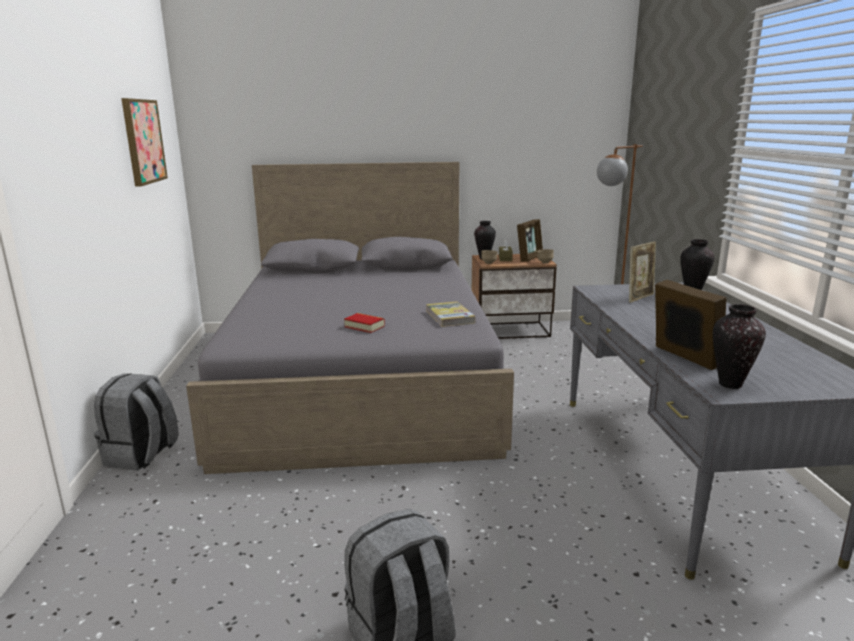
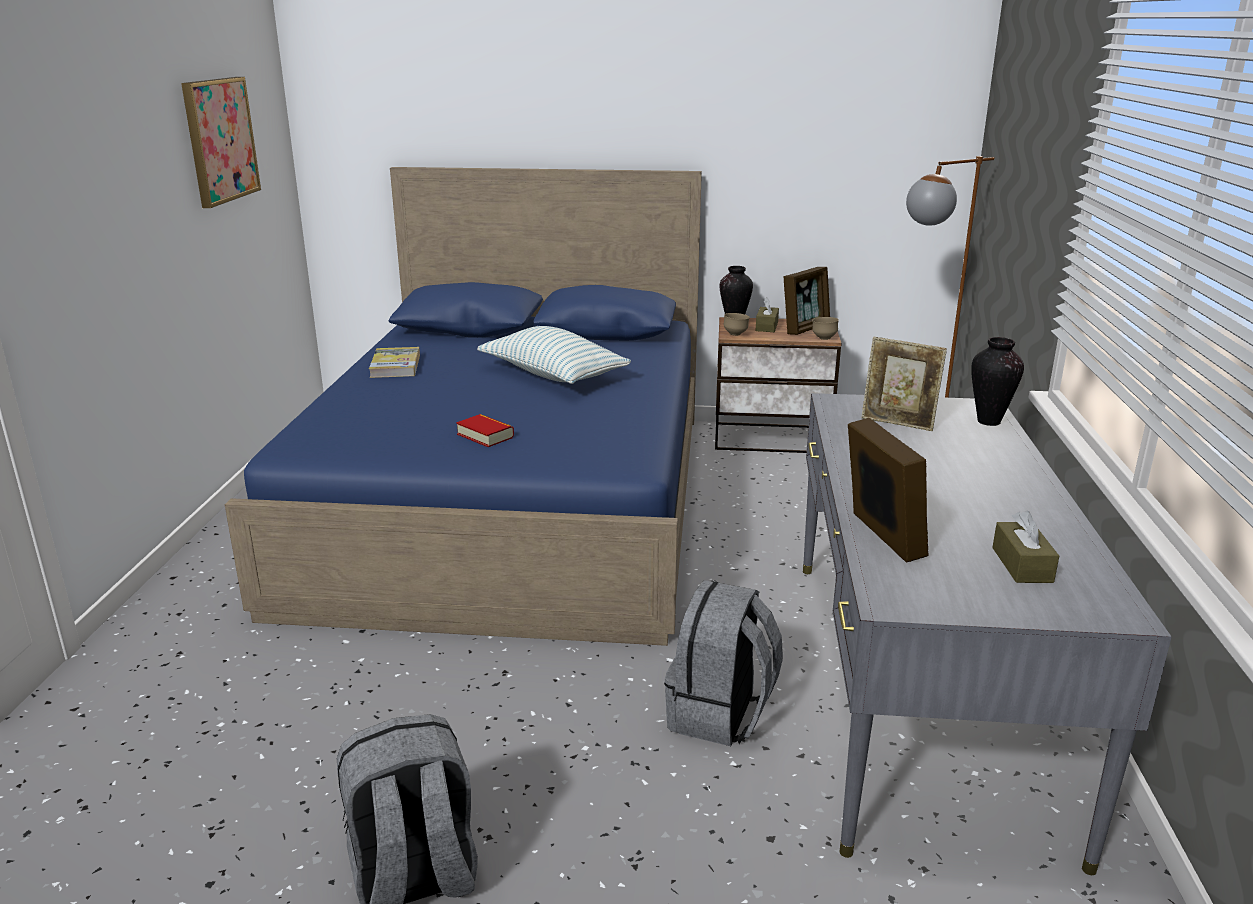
camera: 10 degrees right, 5 degrees up
grey backpack [94,373,178,470] -> grey backpack moved to [664,580,783,746]
grey bed [186,162,514,474] -> blue bed [225,167,702,646]
book [426,301,475,327] -> book moved to [369,347,420,378]
picture frame [629,242,656,303] -> picture frame turned 60 degrees clockwise [861,337,947,431]
vase [713,304,766,389] -> none
none -> pillow [477,326,631,384]
none -> brown tissue box [992,510,1059,583]

